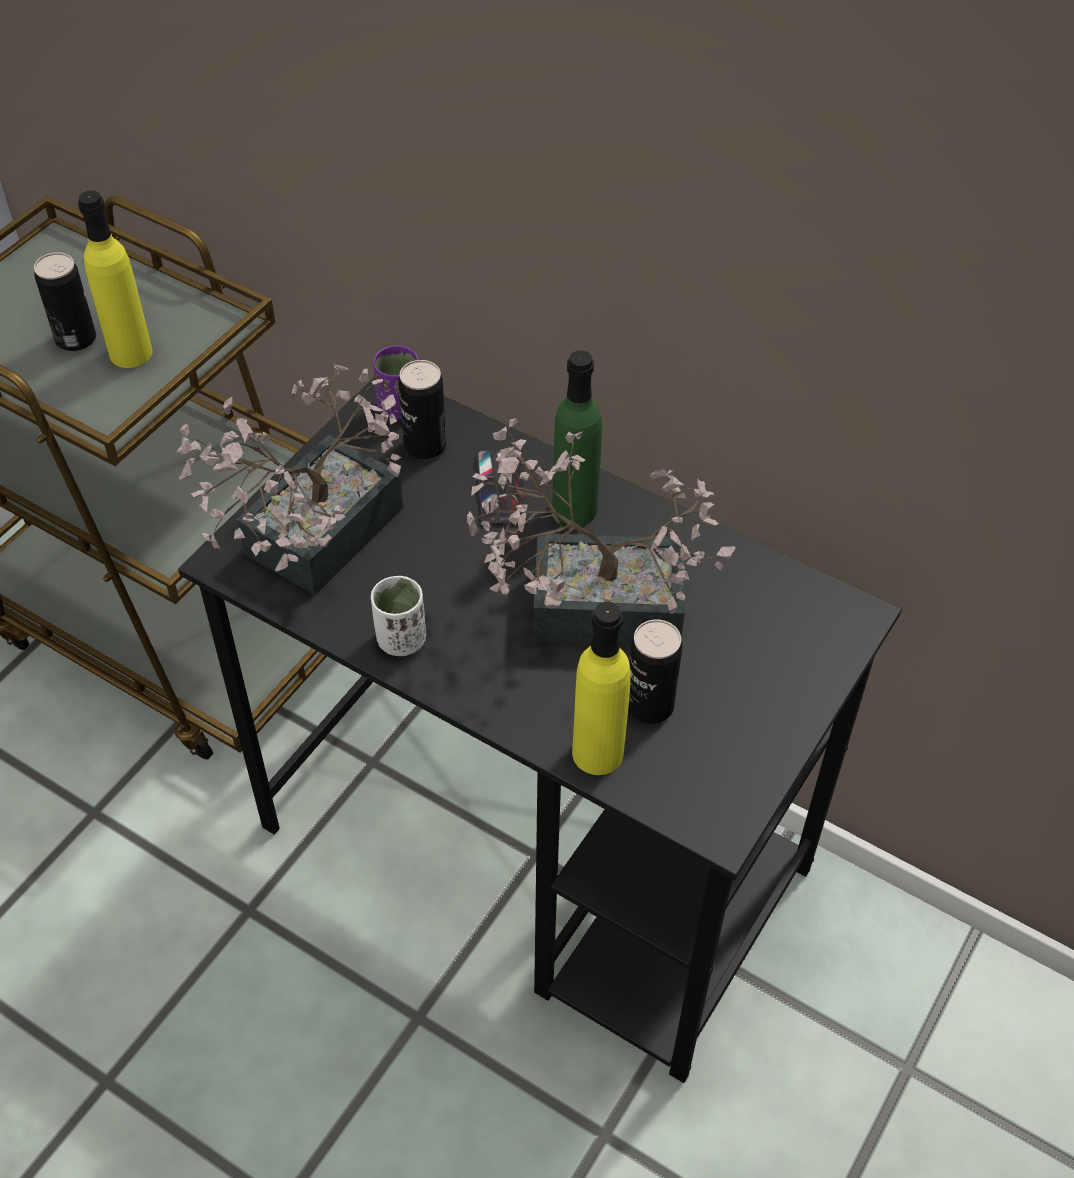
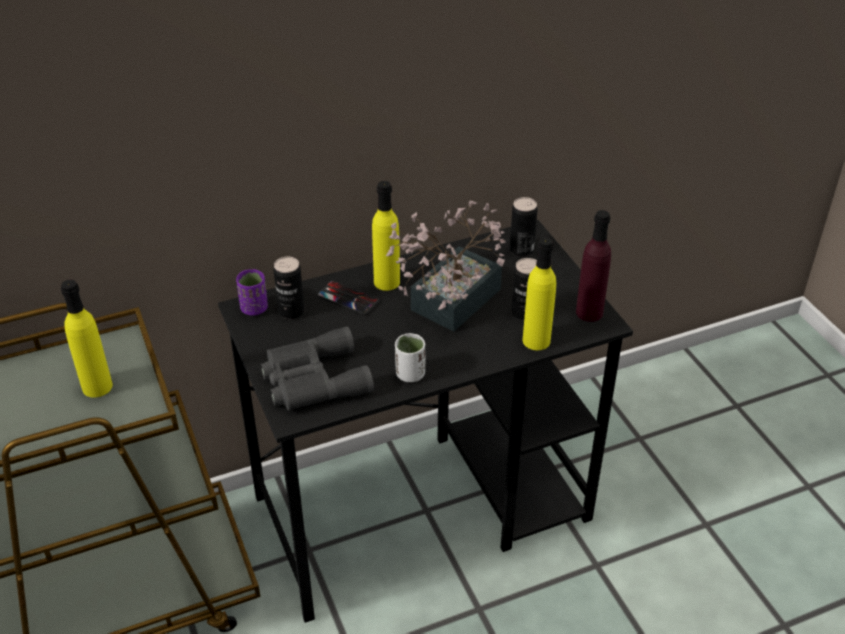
camera: 55 degrees left, 10 degrees down
can [34,252,96,351] -> can moved to [510,197,538,257]
potted plant [177,364,403,595] -> grey binoculars [261,327,374,411]
green bottle [552,351,602,526] -> yellow bottle [372,181,400,291]
none -> purple bottle [576,210,611,322]

